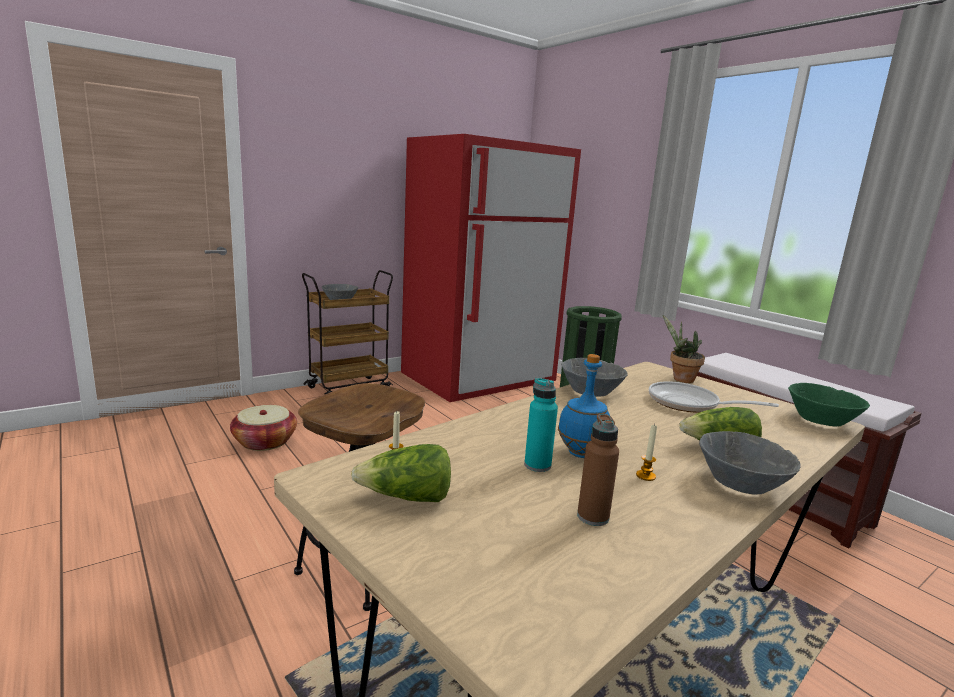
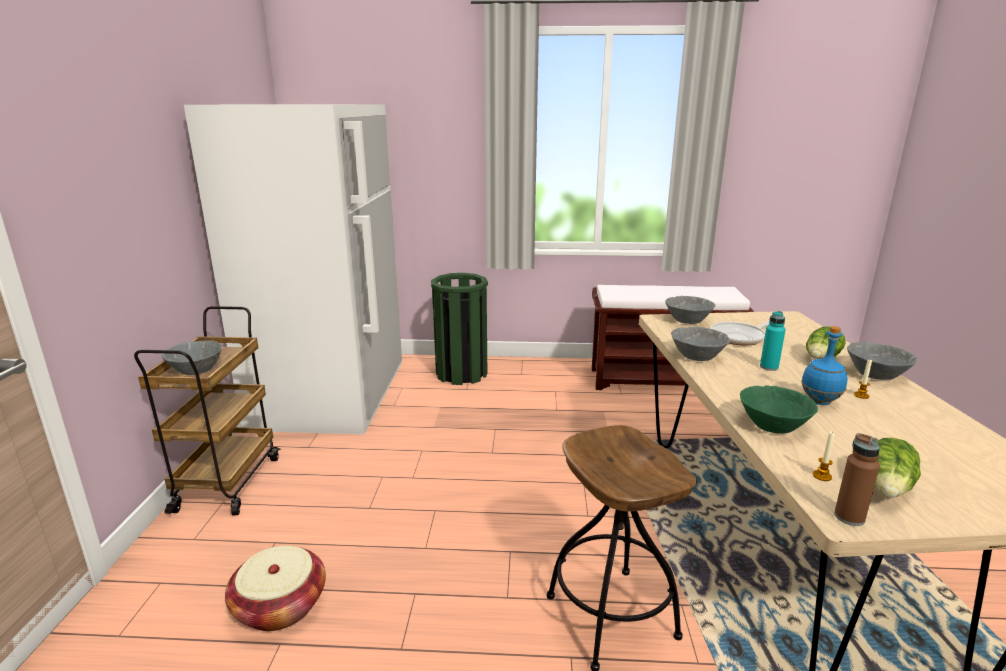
camera: 50 degrees left, 5 degrees up
red fridge [401,134,581,402] -> white fridge [184,104,402,434]
turquoise bottle [524,378,558,472] -> turquoise bottle moved to [760,311,785,371]
brown bottle [577,414,619,526] -> brown bottle moved to [834,433,880,526]
potted plant [663,315,705,383] -> grey bowl [665,296,716,324]
green bowl [788,383,870,426] -> green bowl moved to [740,385,818,434]

